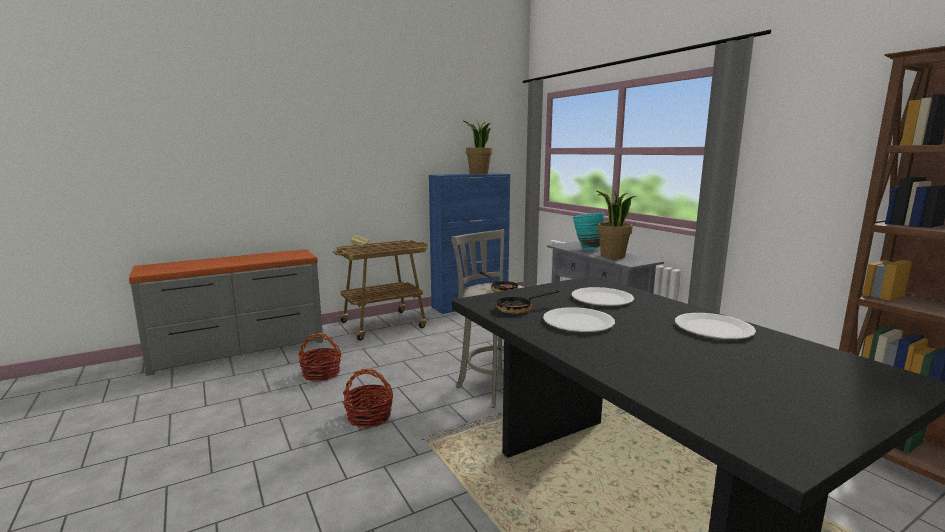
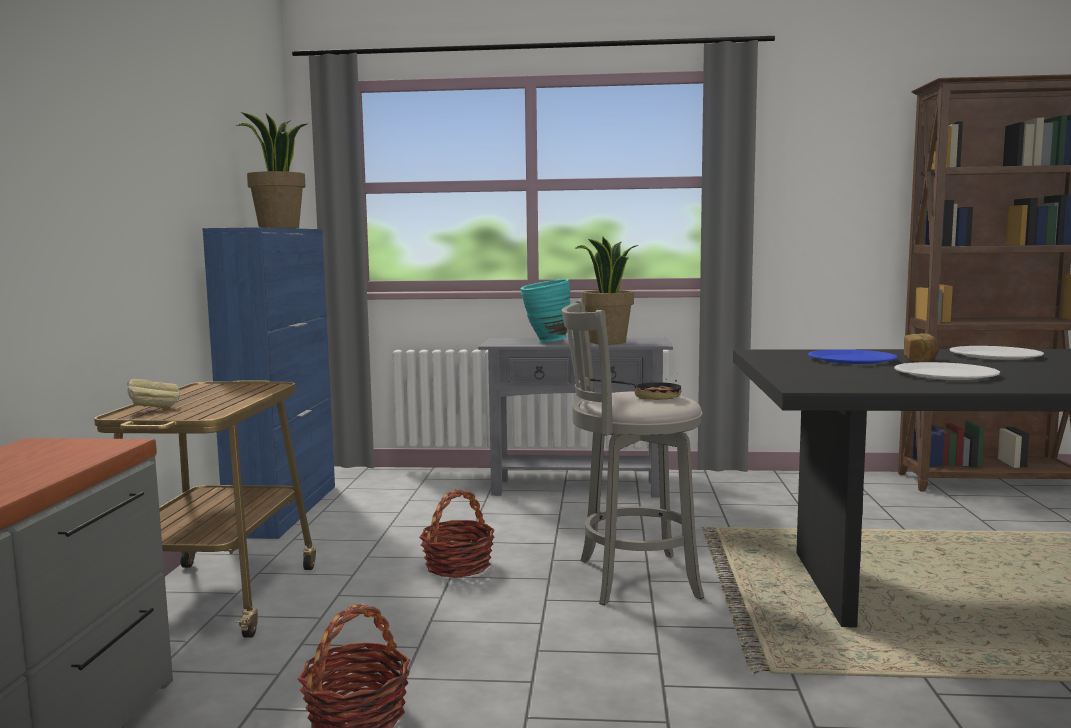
camera: 55 degrees left, 5 degrees down
basket [343,369,393,428] -> basket moved to [419,489,495,578]
frying pan [496,290,560,314] -> none
white plate [572,287,634,306] -> blue plate [808,349,898,364]
none -> bread [904,333,939,362]

